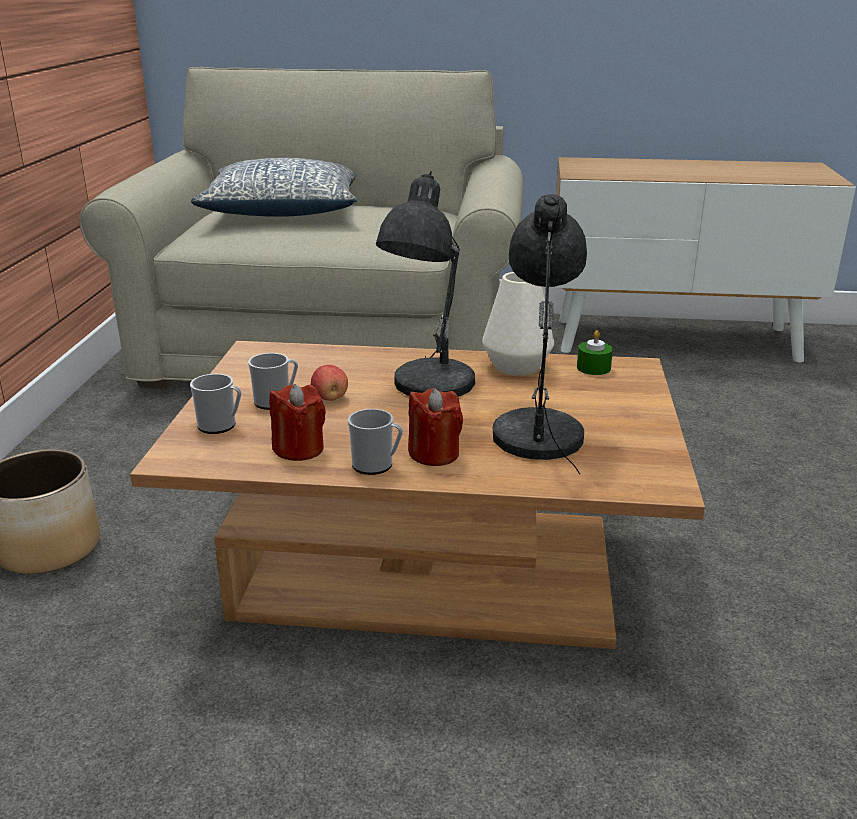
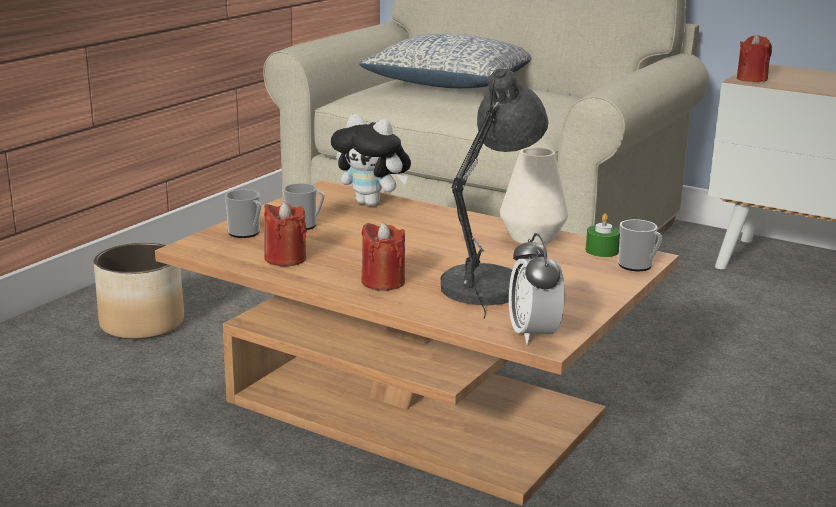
camera: 25 degrees right, 5 degrees down
apple [311,365,348,401] -> none
mug [348,409,403,475] -> mug moved to [618,219,662,271]
grey table lamp [376,171,475,397] -> none
none -> plush toy [331,114,411,206]
none -> alarm clock [509,233,565,345]
none -> red candle [737,34,772,82]

